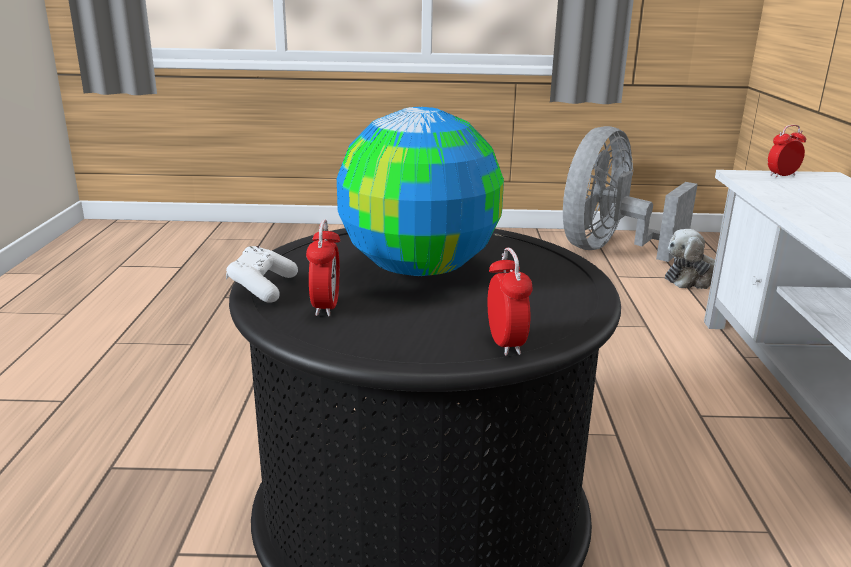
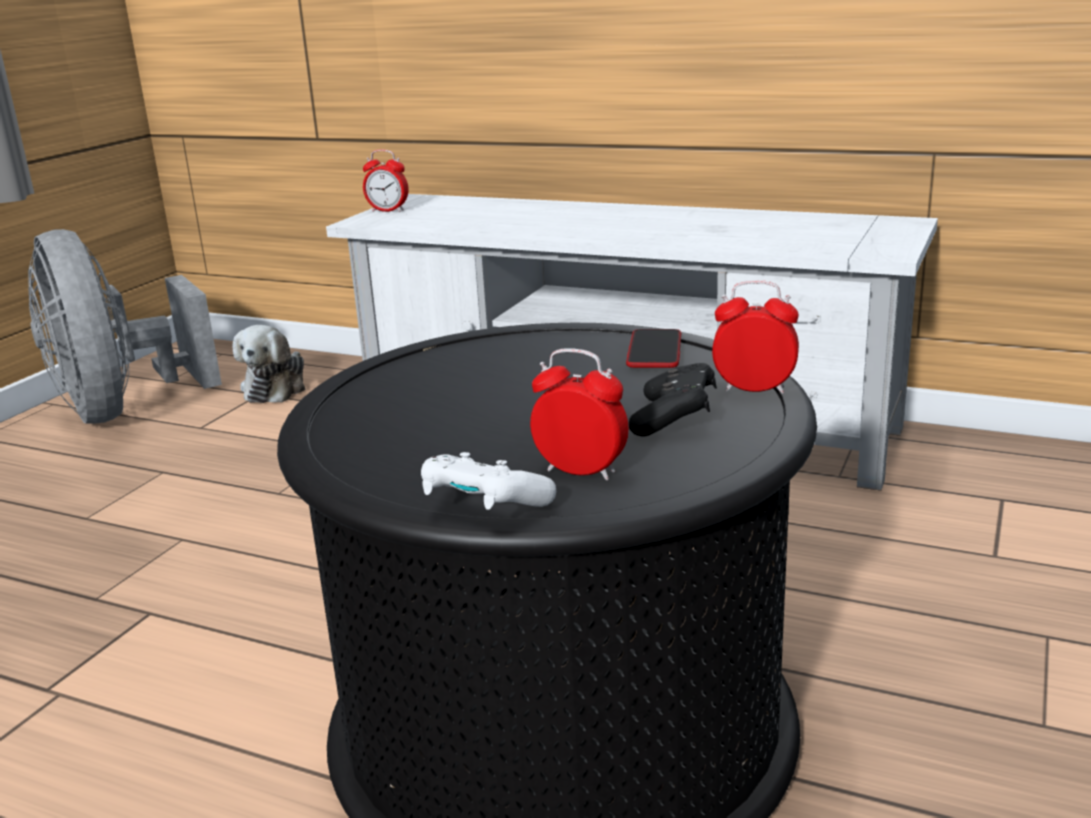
camera: 65 degrees left, 0 degrees up
globe [337,107,504,276] -> none
alarm clock [768,125,806,177] -> alarm clock turned 75 degrees counterclockwise [363,150,409,212]
none -> phone [626,329,681,368]
none -> black game controller [629,363,717,437]

